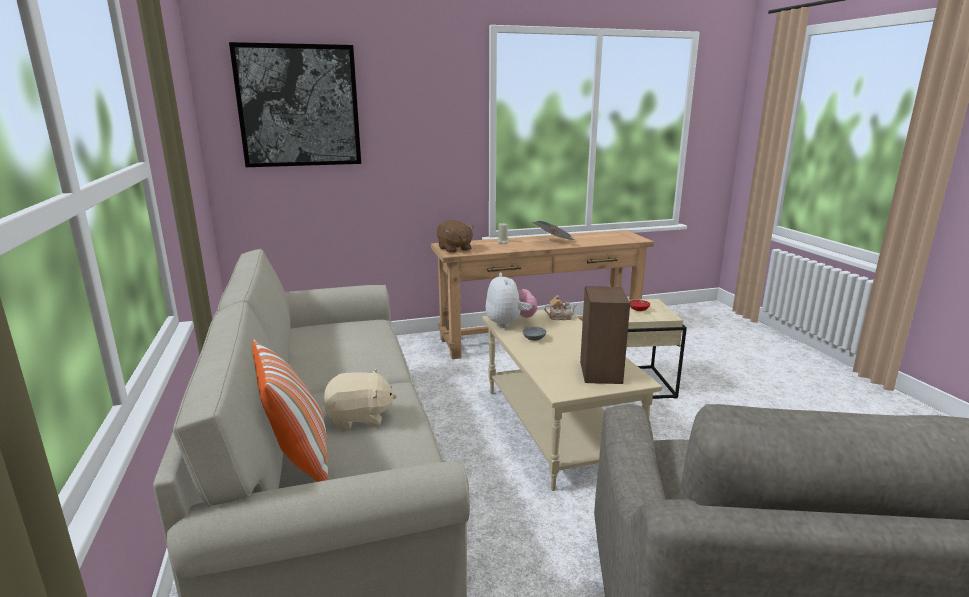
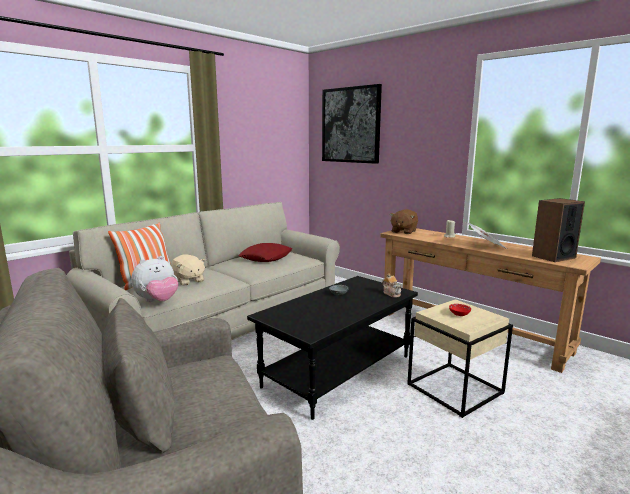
camera: 60 degrees right, 5 degrees down
beige coffee table [482,309,662,491] -> black coffee table [247,276,418,420]
plush toy [486,272,537,328] -> plush toy moved to [131,256,178,302]
speaker [580,286,630,384] -> speaker moved to [532,198,585,262]
none -> red pillow [238,243,292,262]

